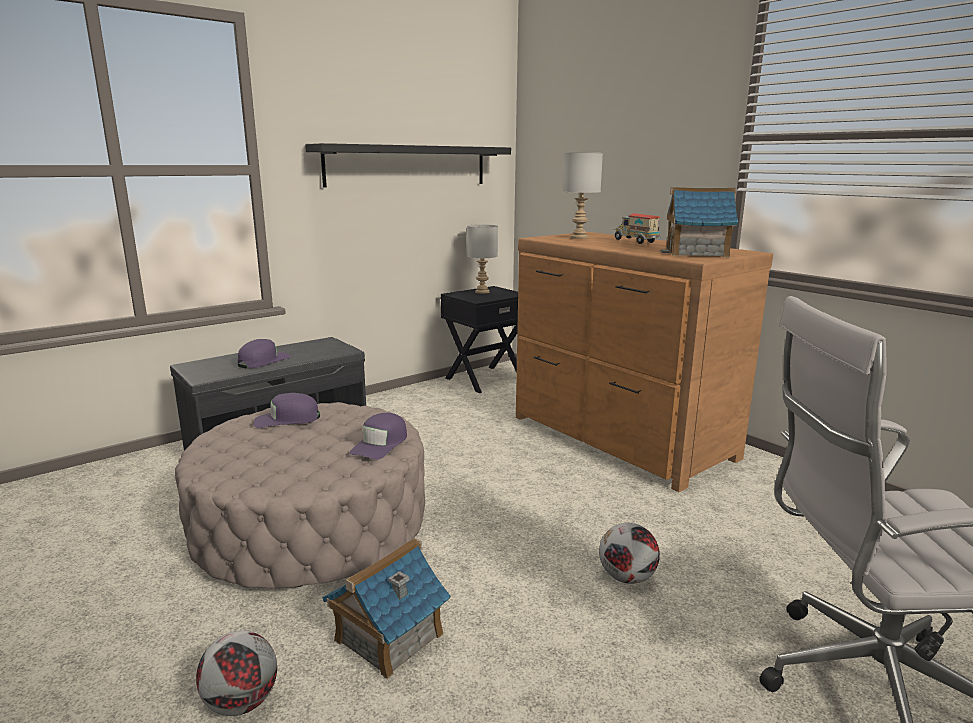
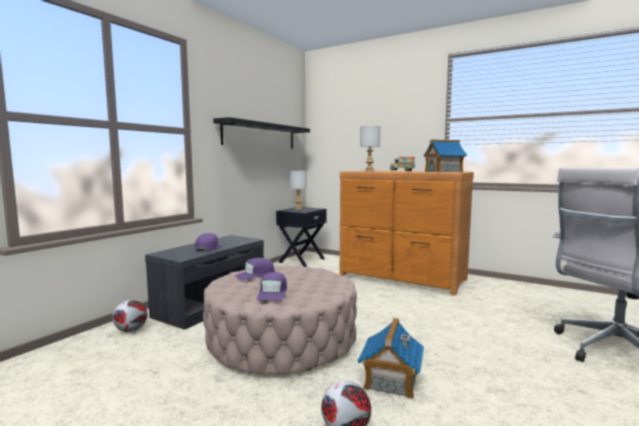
camera: 20 degrees left, 10 degrees down
purple cap [349,413,407,460] -> purple cap moved to [257,272,287,301]
football [599,523,660,584] -> football moved to [113,300,147,332]

